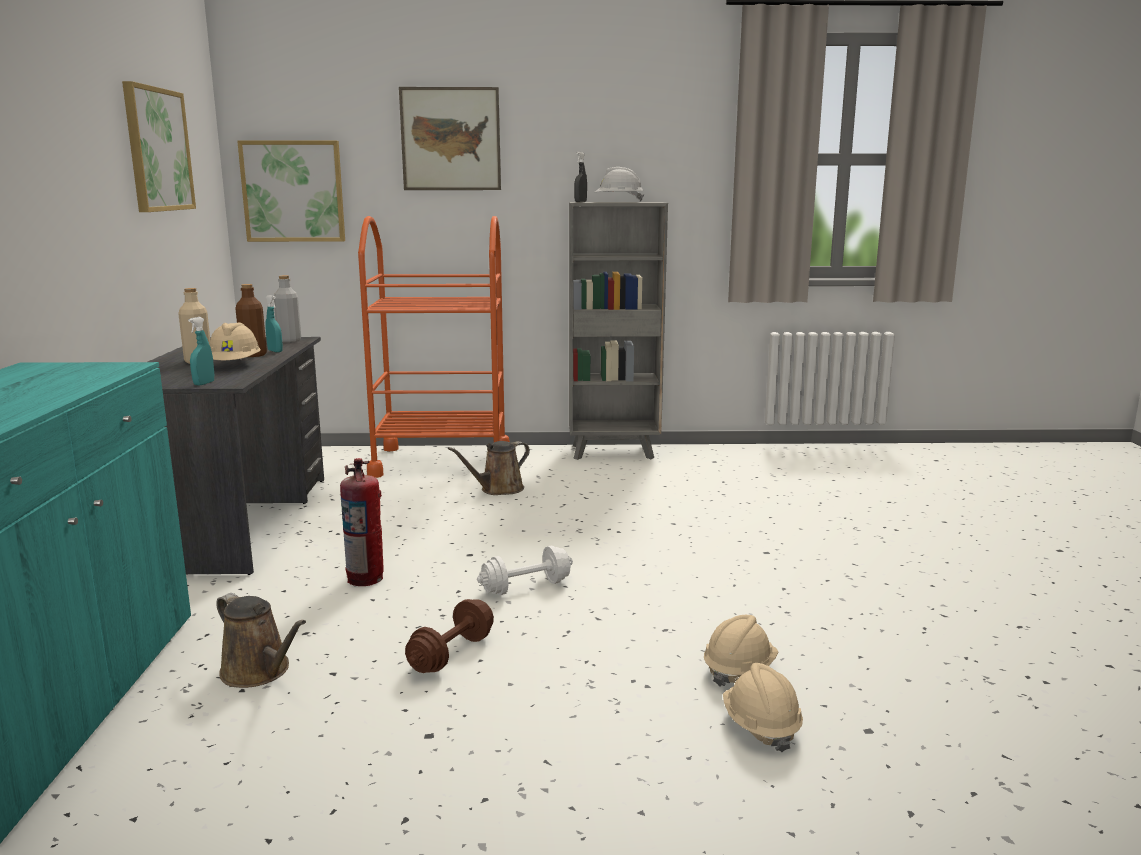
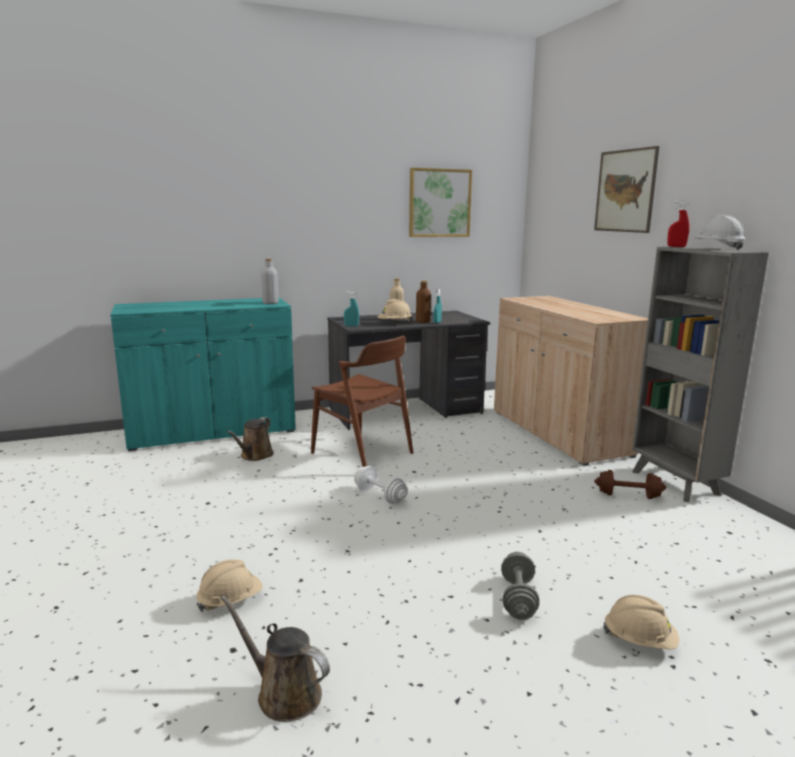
camera: 70 degrees right, 0 degrees up
picture [237,141,345,242] -> none
grey bottle [274,275,301,343] -> grey bottle moved to [261,259,279,304]
fire extinguisher [340,458,384,586] -> brown chair [311,336,413,467]
orange cart [358,216,510,478] -> beige cabinet [494,296,648,466]
brown dumbbell [405,599,494,673] -> brown dumbbell moved to [594,470,666,499]
brown watering can [448,441,530,495] -> brown watering can moved to [221,595,330,722]
grey spray bottle [574,152,587,202] -> red spray bottle [667,201,689,247]
beige hard hat [704,615,779,687] -> beige hard hat moved to [603,595,679,650]
none -> grey dumbbell [501,552,539,620]

